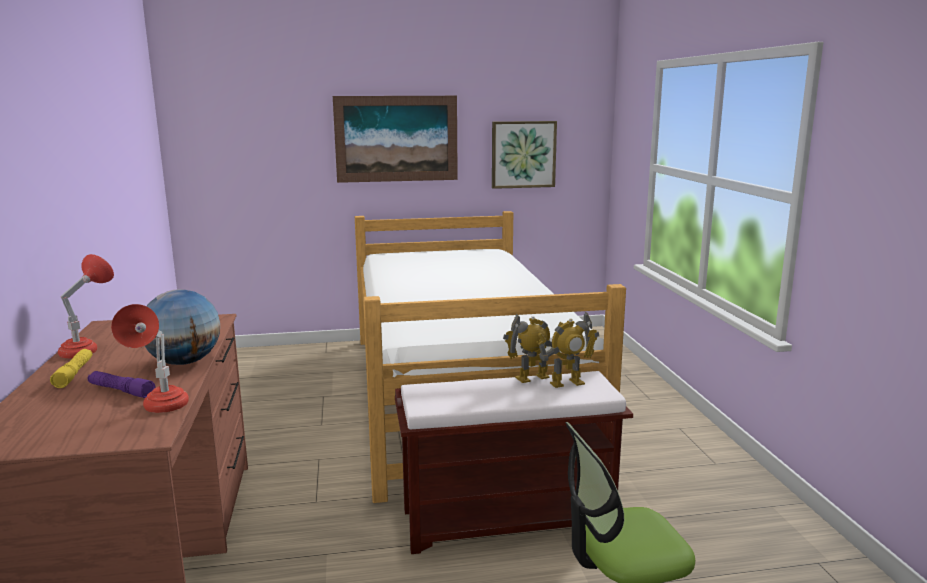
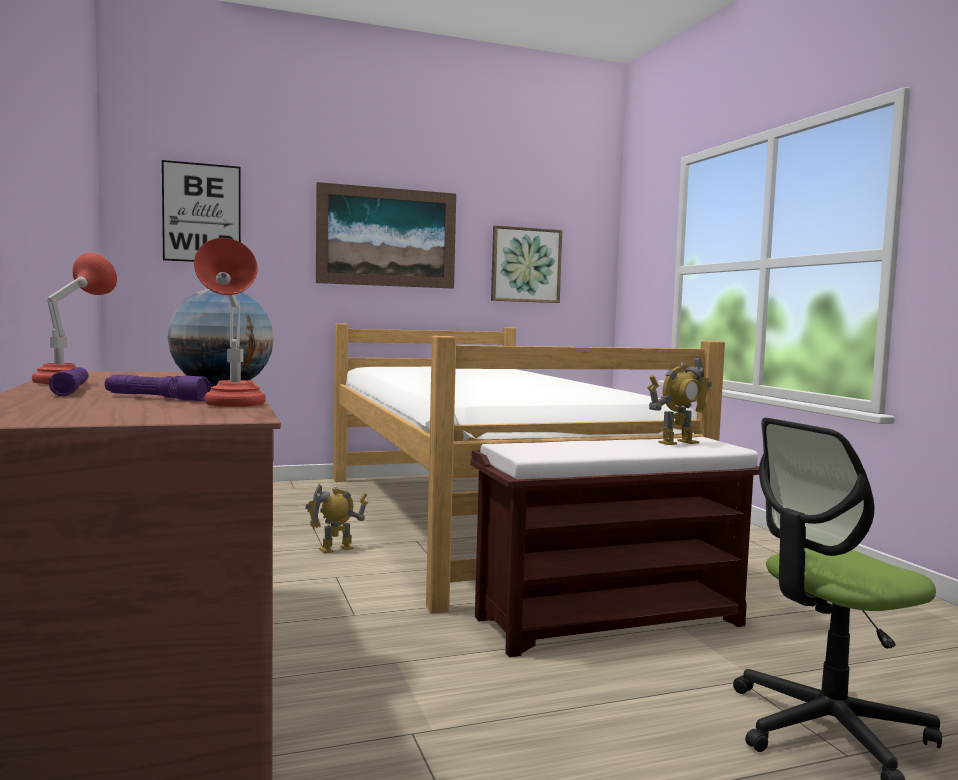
camera: 10 degrees left, 10 degrees down
yellow flashlight [50,349,92,388] -> purple flashlight [49,367,89,396]
toy robot [503,314,563,383] -> toy robot moved to [305,484,368,553]
none -> picture [162,160,241,262]

